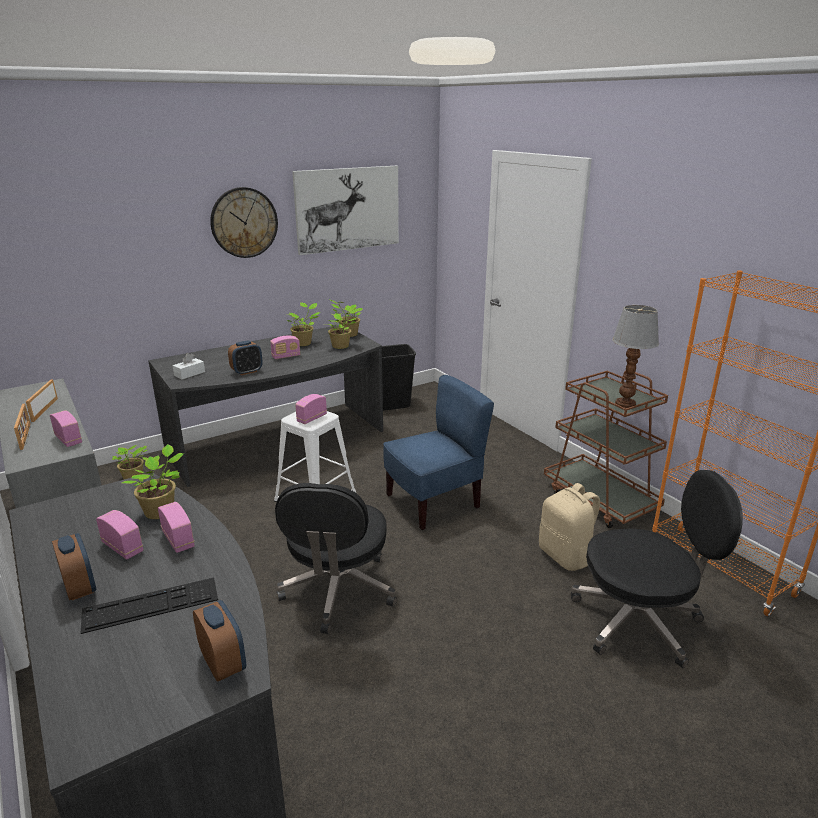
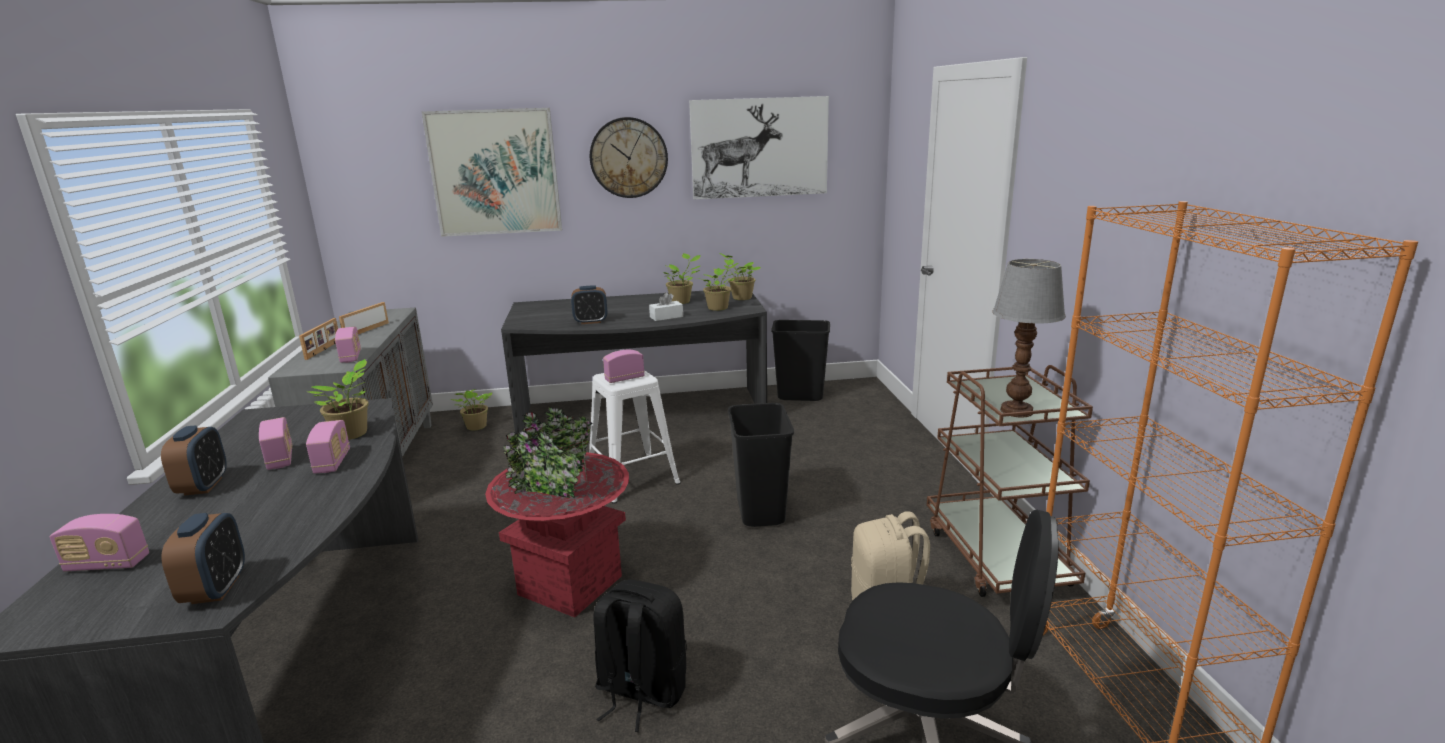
camera: 25 degrees right, 5 degrees down
keyboard [81,578,218,634] -> none
white tissue box [173,353,205,380] -> white tissue box moved to [649,292,683,321]
radio [270,335,300,359] -> radio moved to [50,514,149,571]
black office chair [275,483,397,634] -> red planter [485,407,629,618]
blue chair [383,375,494,530] -> black trash can [728,403,794,527]
none -> picture [422,108,562,237]
none -> black backpack [593,580,687,732]

